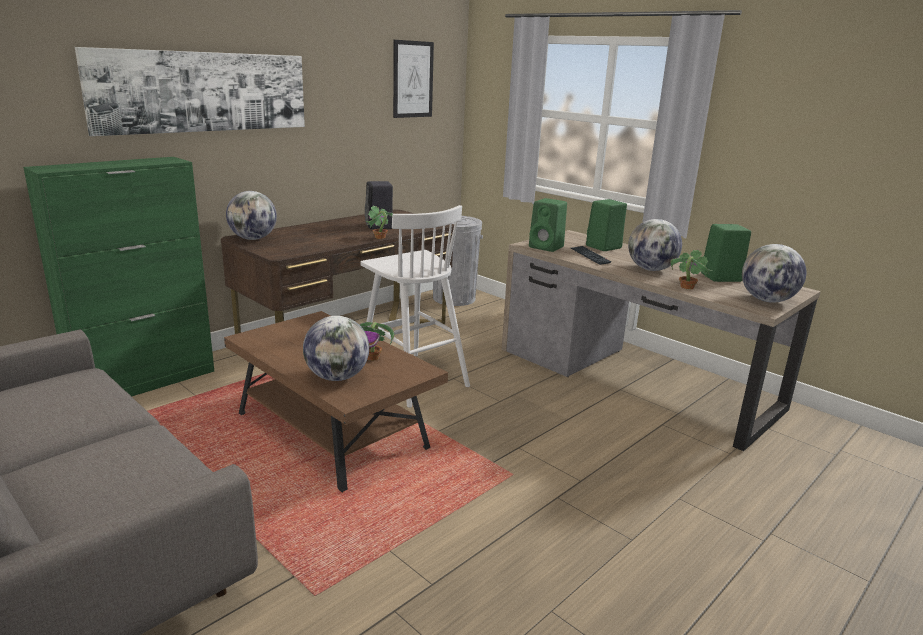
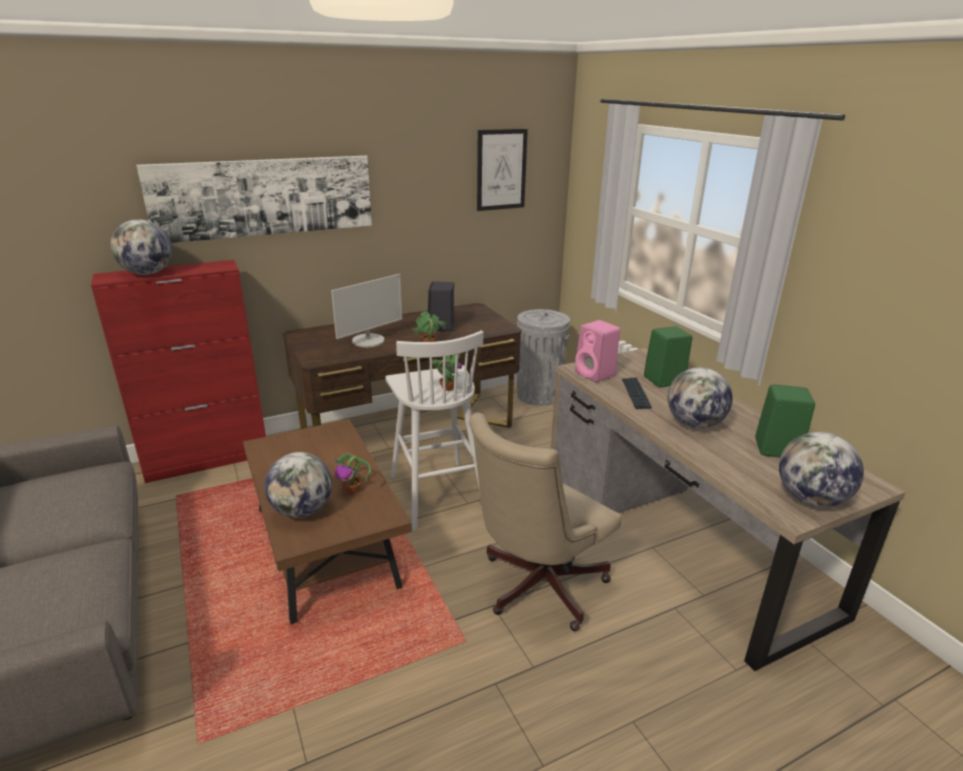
camera: 20 degrees right, 5 degrees up
green cabinet [23,157,214,397] -> red cabinet [91,260,266,483]
globe [226,191,277,240] -> globe moved to [111,219,172,275]
green speaker [529,198,567,252] -> pink speaker [575,320,620,382]
potted plant [670,250,713,290] -> potted plant moved to [432,354,462,391]
none -> monitor [331,274,402,347]
none -> beige office chair [469,413,621,631]

